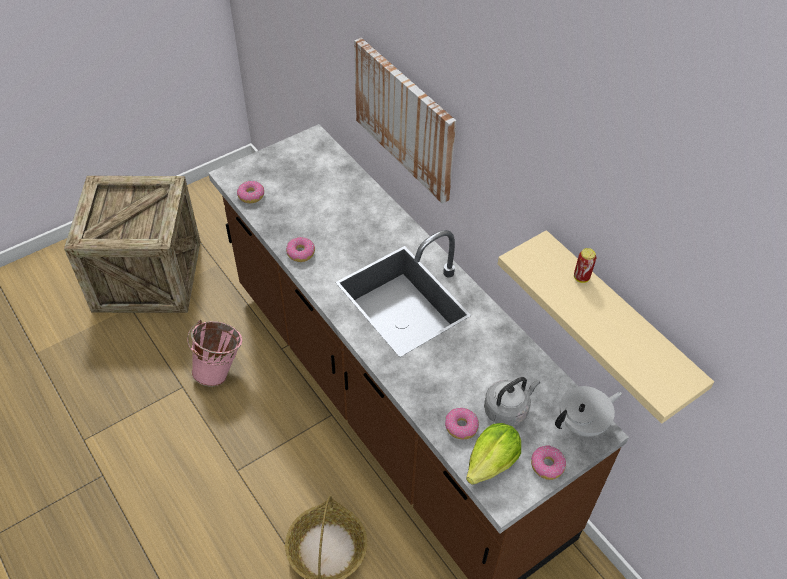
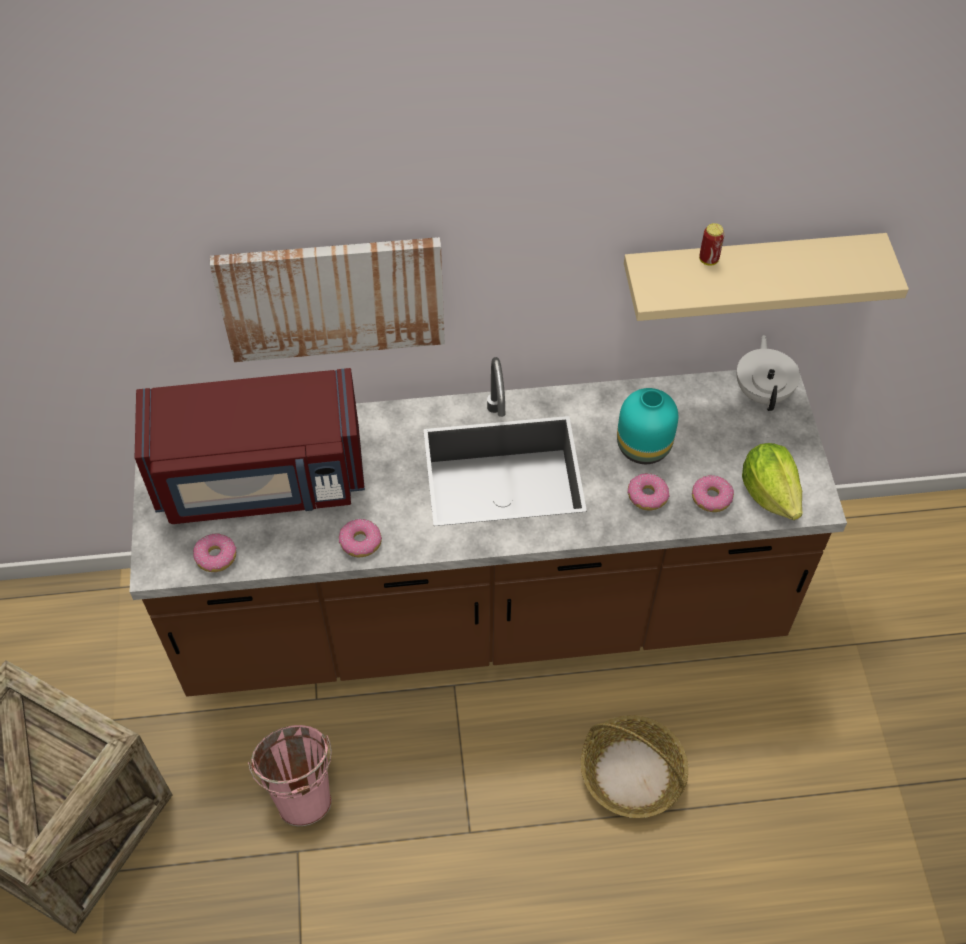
camera: 60 degrees left, 5 degrees up
grey kettle [484,377,540,426] -> none
donut [531,445,566,480] -> donut moved to [627,473,670,510]
none -> red microwave [135,368,365,524]
none -> turquoise vase [617,388,678,464]

